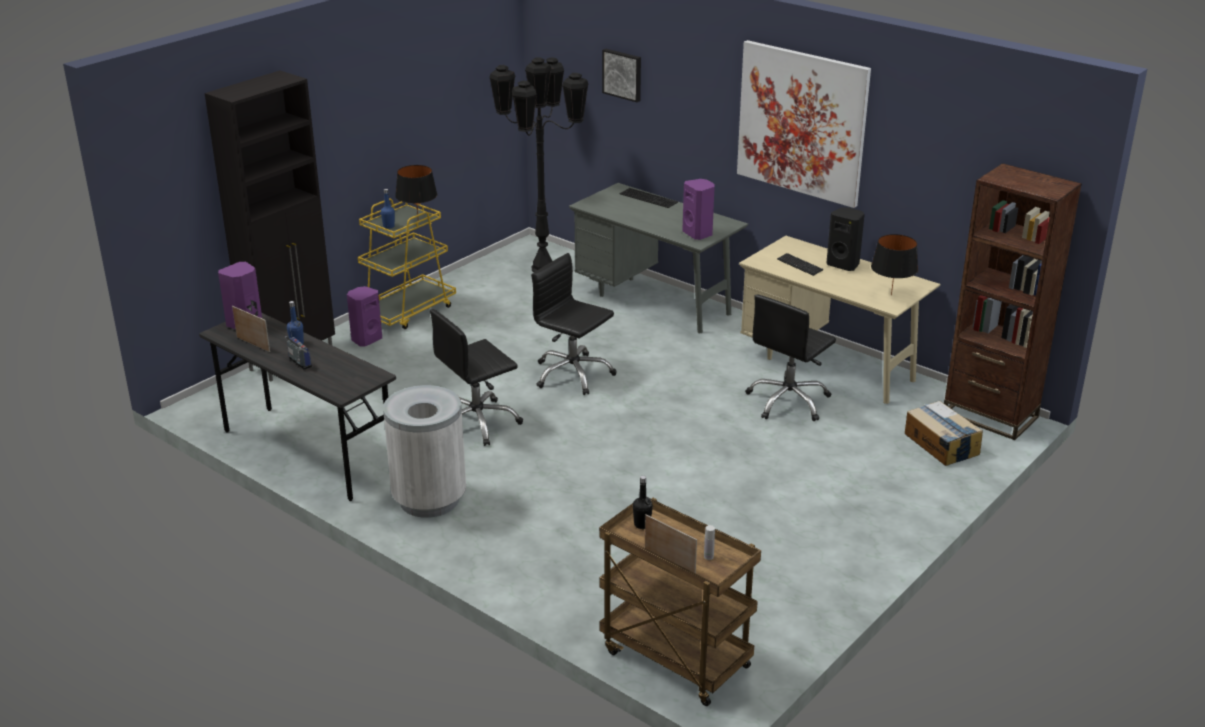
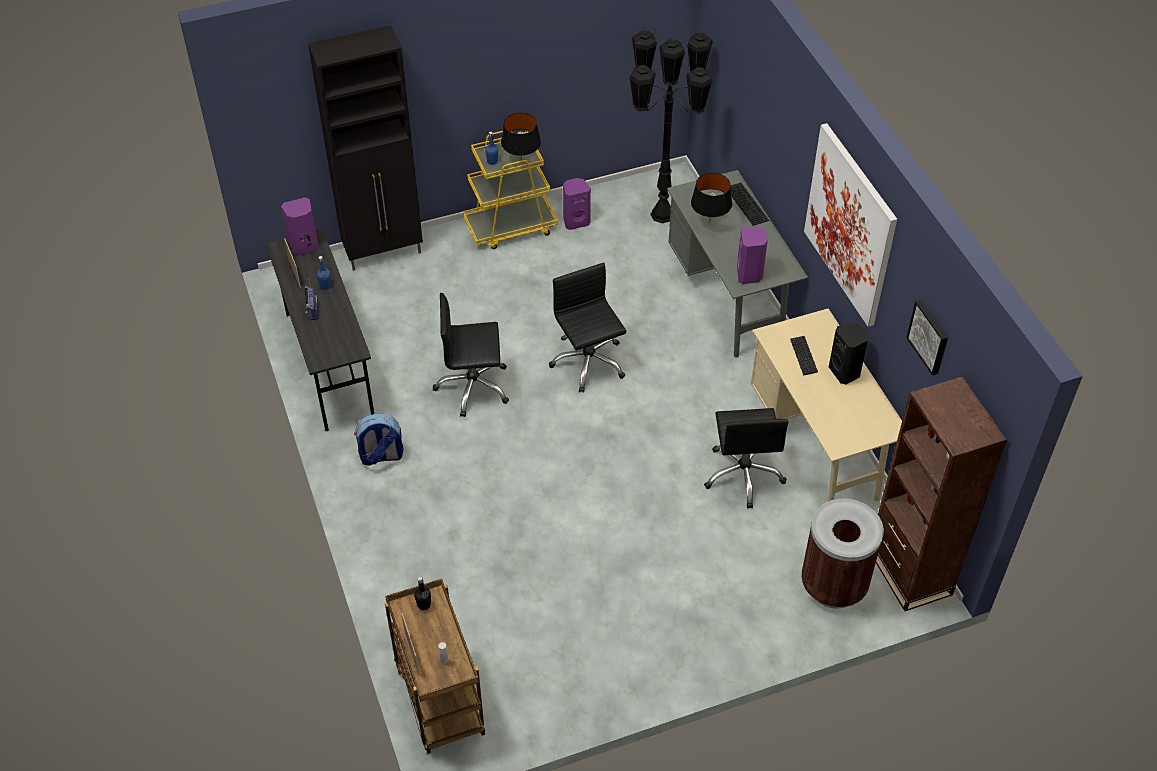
camera: 30 degrees right, 20 degrees up
purple speaker [347,286,382,347] -> purple speaker moved to [563,178,591,230]
white trash can [383,385,466,518] -> backpack [354,414,404,466]
picture [602,49,641,102] -> picture moved to [906,300,948,375]
black office chair [746,294,836,421] -> black office chair turned 75 degrees counterclockwise [704,408,789,508]
black table lamp [871,234,918,296] -> black table lamp moved to [691,173,732,223]
cardboard box [905,401,983,466] -> brown trash can [801,498,884,609]

